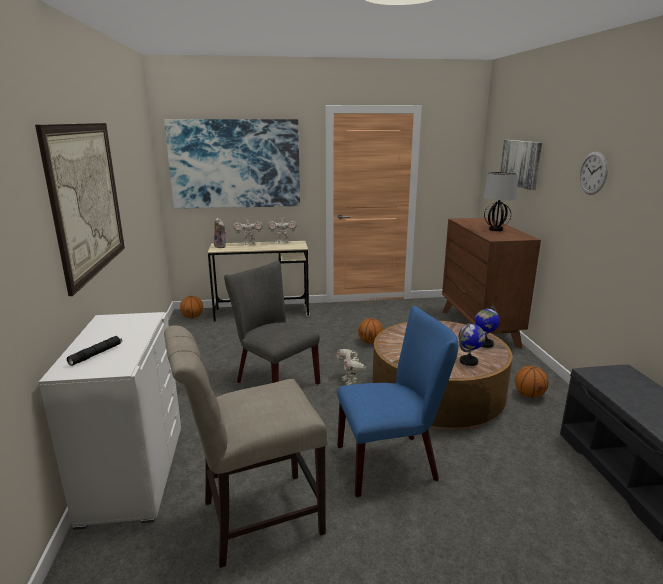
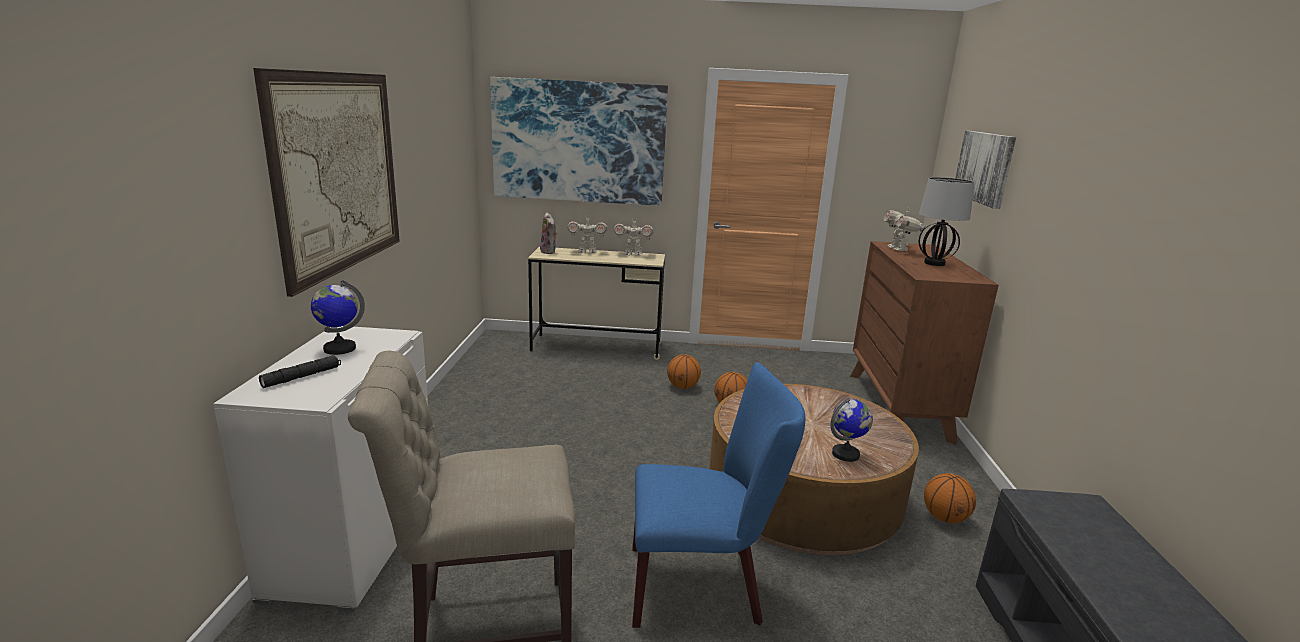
camera: 10 degrees right, 0 degrees up
basketball [180,296,203,319] -> basketball moved to [667,354,701,389]
grey chair [224,261,320,384] -> none
toy robot [337,349,367,385] -> toy robot moved to [884,207,926,251]
globe [475,306,500,348] -> globe moved to [311,280,365,355]
wall clock [579,152,608,195] -> none

